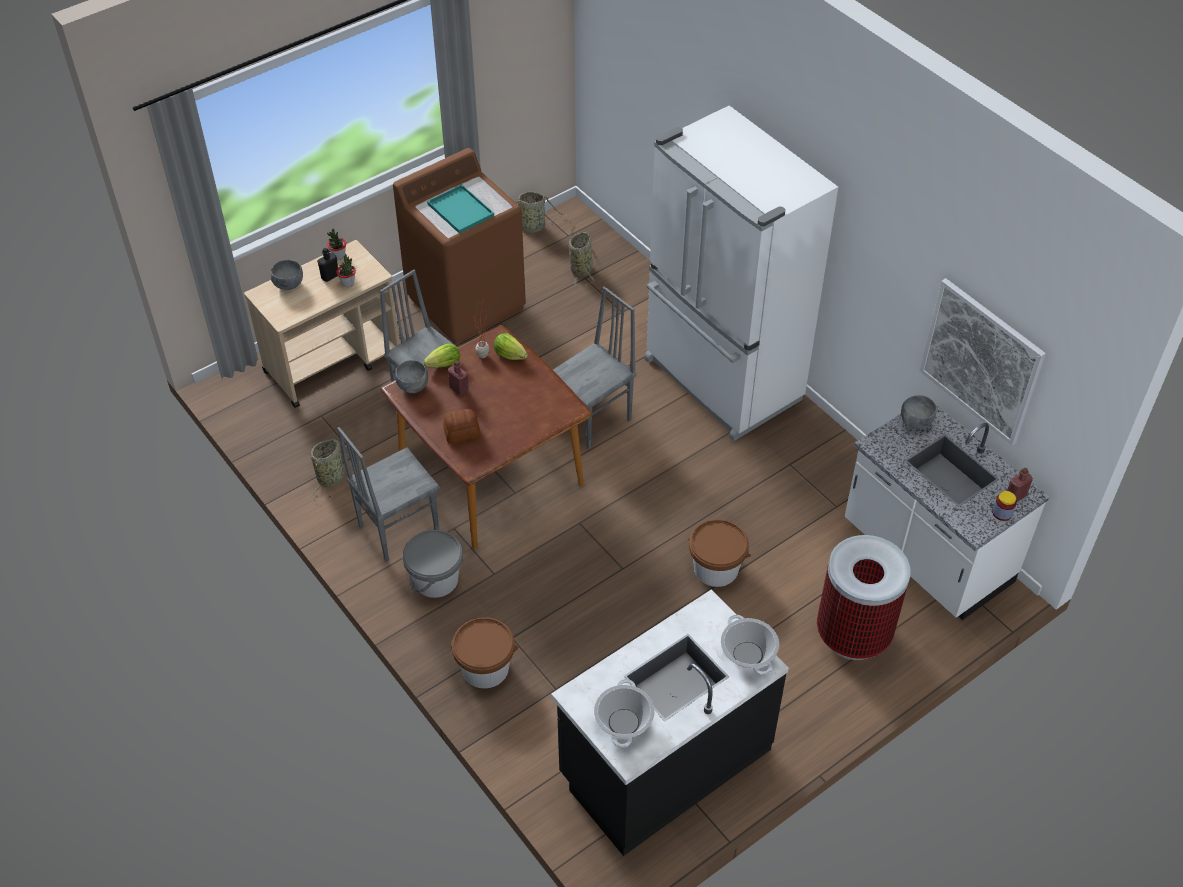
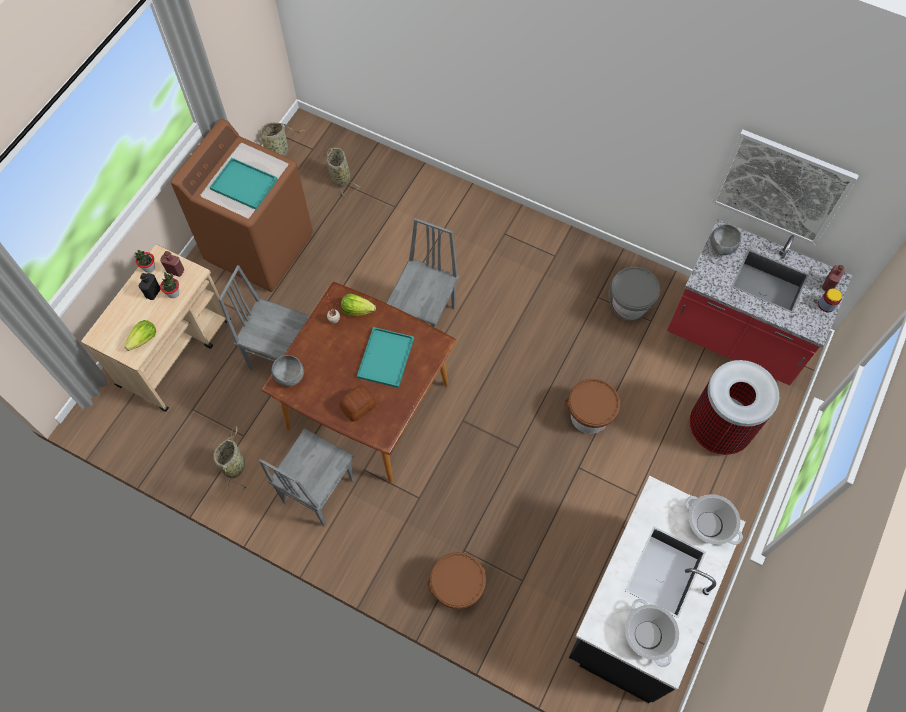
camera: 25 degrees left, 15 degrees up
grey bowl [270,260,303,290] -> none
grey bucket [403,530,463,598] -> grey bucket moved to [609,267,660,321]
lettuce [423,344,460,368] -> lettuce moved to [125,320,156,351]
red bottle [448,360,469,395] -> red bottle moved to [160,251,184,277]
white fridge [644,106,838,442] -> none
white counter [845,404,1049,620] -> red counter [667,219,852,385]
none -> turquoise tray [357,327,414,388]

